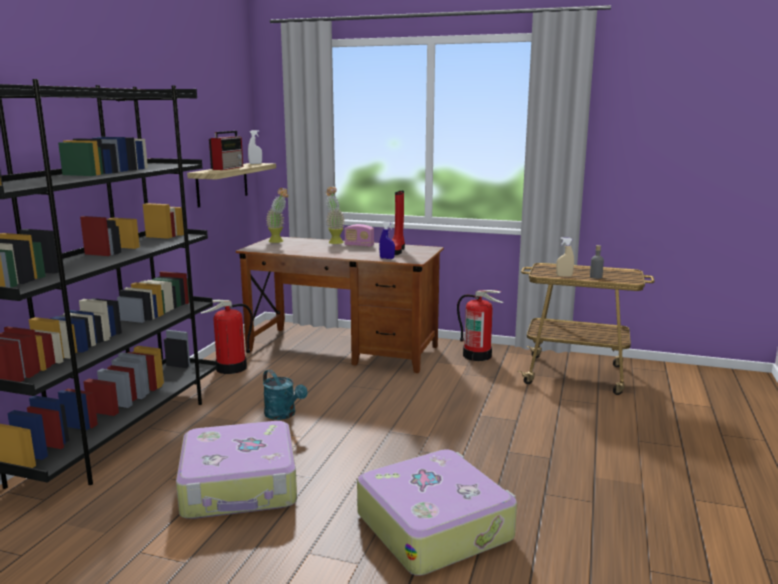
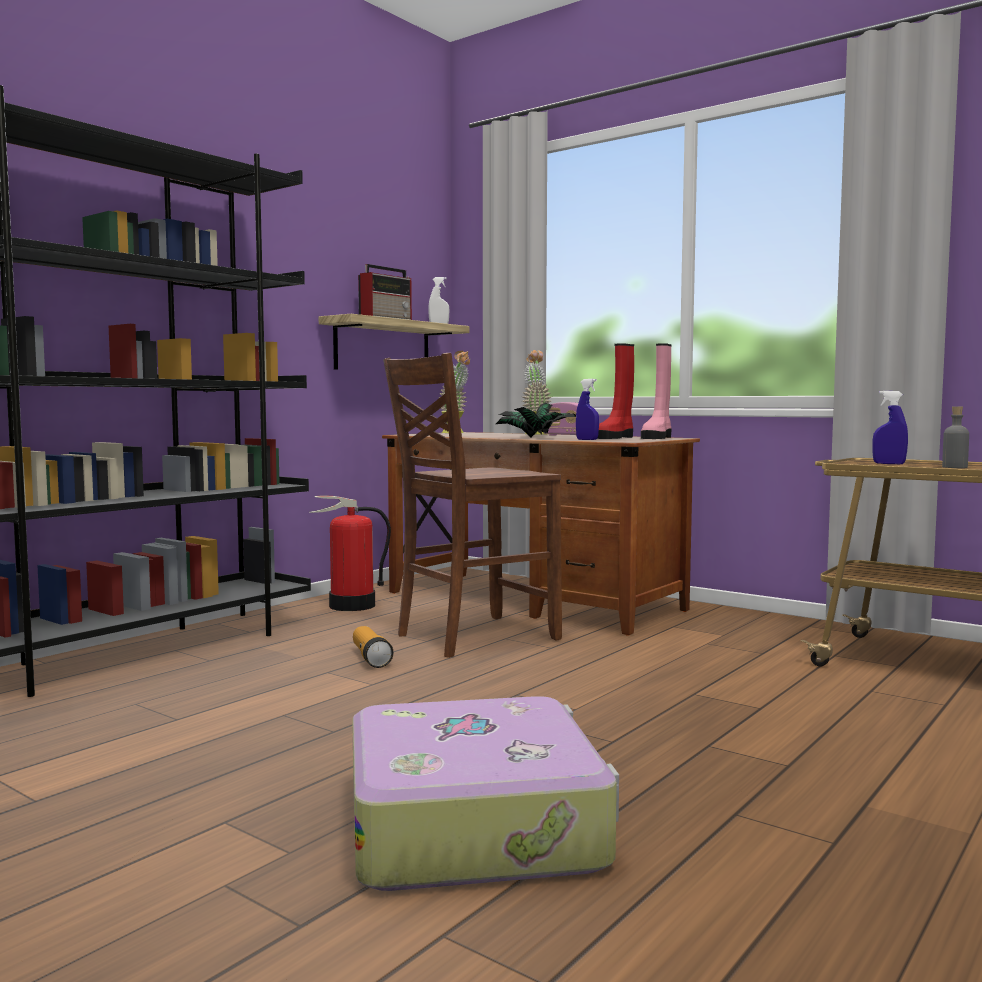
camera: 20 degrees right, 10 degrees down
suitcase [176,421,297,519] -> none
turquoise watering can [263,369,308,420] -> flashlight [353,626,393,668]
fire extinguisher [457,290,503,361] -> none
beige spray bottle [556,237,574,277] -> blue spray bottle [872,391,908,464]
none -> brown chair [383,353,562,658]
none -> potted plant [496,403,576,437]
none -> pink boot [641,343,672,439]

